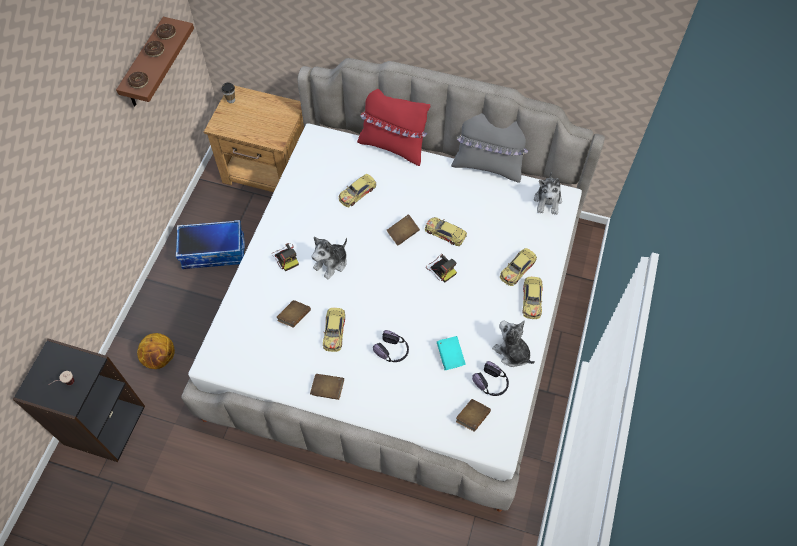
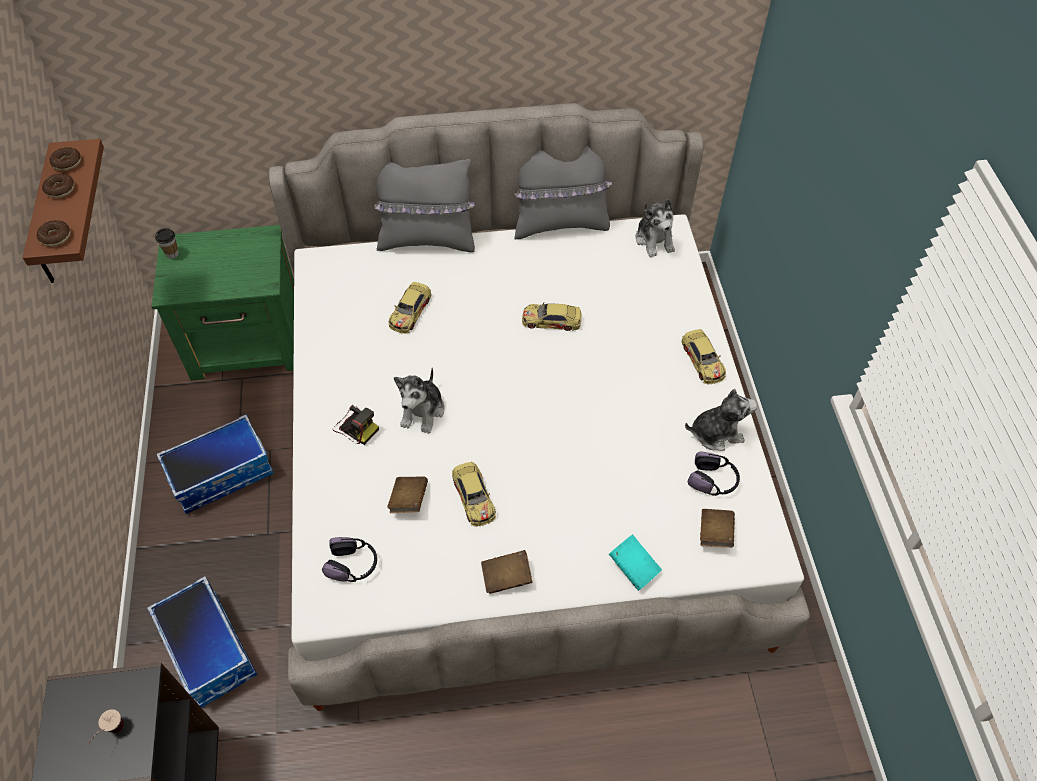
camera: 25 degrees left, 5 degrees down
basketball [137,333,175,369] -> storage box [147,576,257,708]
brown nightstand [204,85,304,192] -> green nightstand [152,225,294,381]
red pillow [357,89,430,166] -> grey pillow [374,159,475,253]
headphones [373,330,409,362] -> headphones moved to [322,537,377,582]
brown book [387,214,420,245] -> none
camera [428,254,457,282] -> none
turquoise book [437,336,466,370] -> turquoise book moved to [609,535,662,591]
plush toy [492,320,535,367] -> plush toy turned 150 degrees clockwise [685,389,757,451]
toy car [500,248,537,286] -> none

